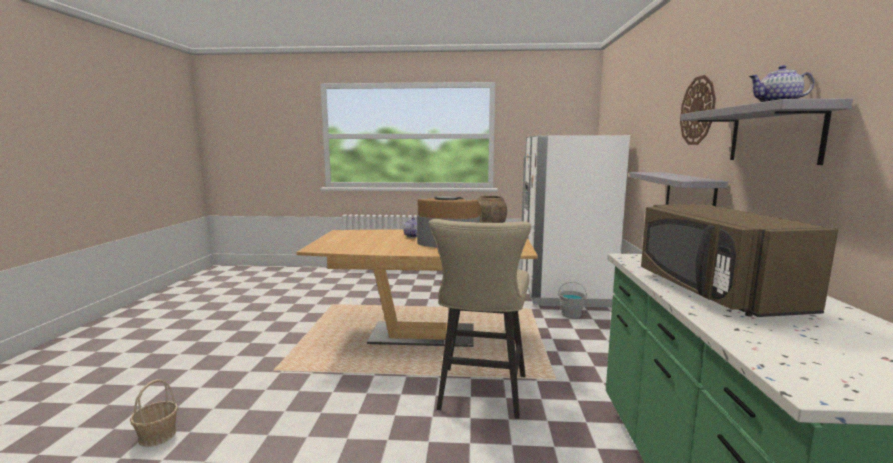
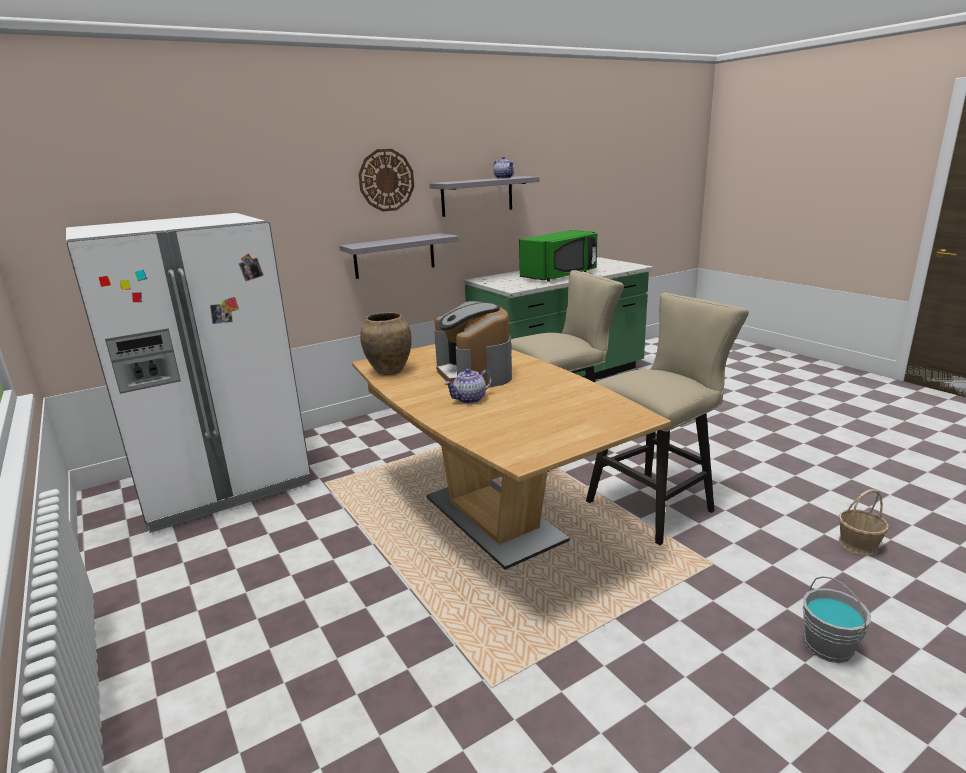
camera: 125 degrees left, 10 degrees up
grey bucket [558,282,587,319] -> grey bucket moved to [803,576,871,663]
brown microwave [641,204,838,317] -> green microwave [519,230,597,281]
none -> beige stool [586,293,749,545]

